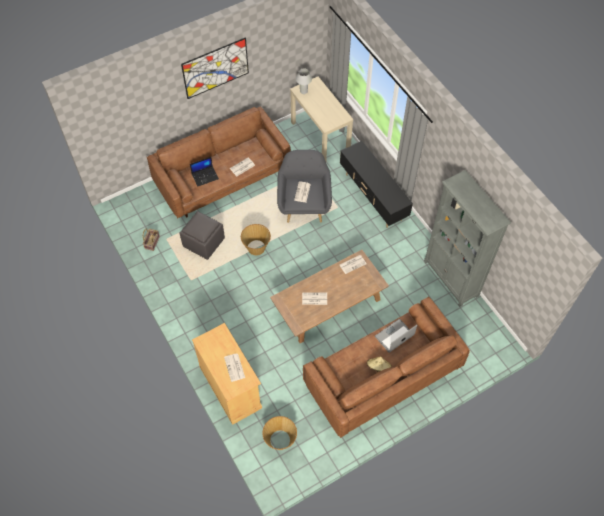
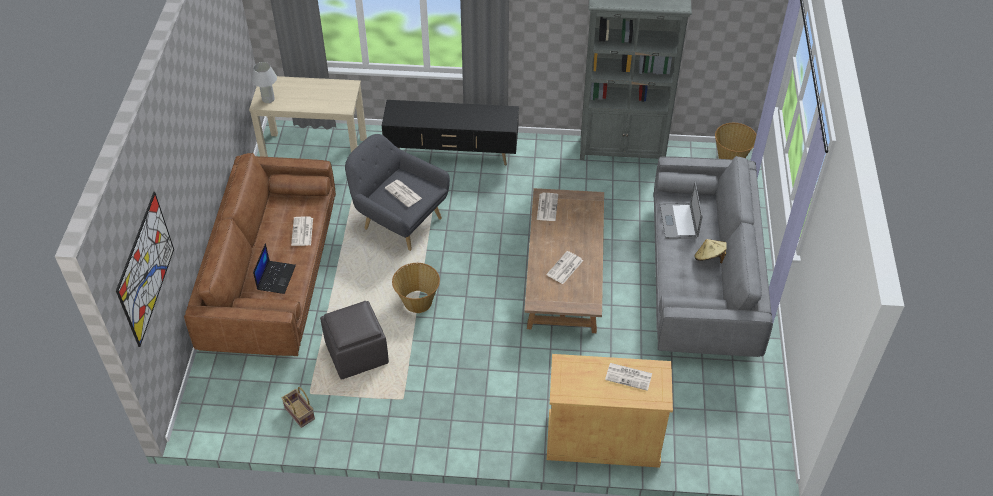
camera: 55 degrees left, 10 degrees down
picture [181,37,249,99] -> picture moved to [116,192,174,347]
basket [263,416,297,450] -> basket moved to [715,123,757,159]
brown sofa [303,297,470,438] -> grey sofa [653,156,773,357]

